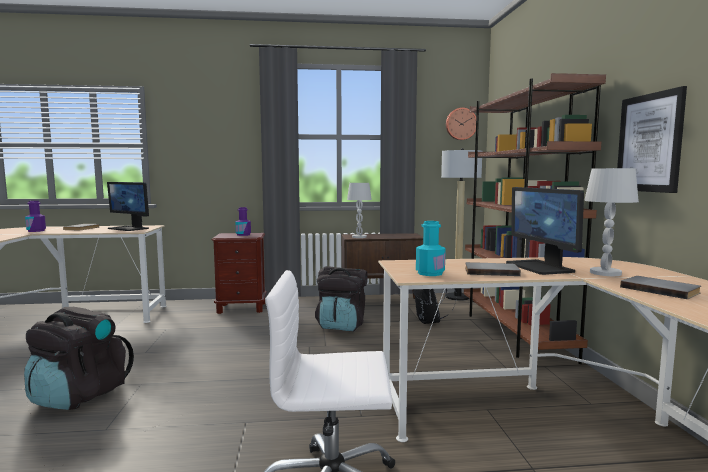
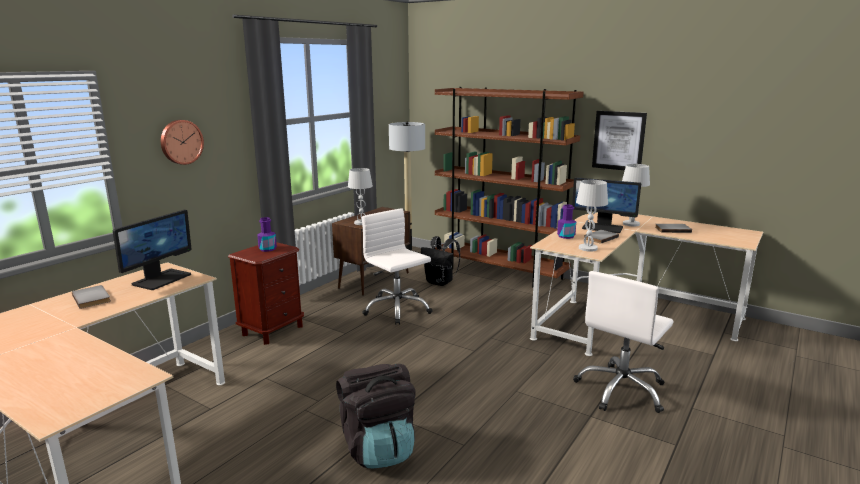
camera: 50 degrees left, 10 degrees up
purple bottle [25,201,46,232] -> purple bottle moved to [557,205,576,239]
monitor [107,182,149,231] -> monitor turned 45 degrees counterclockwise [113,210,191,290]
black backpack [315,266,368,331] -> white office chair [362,208,433,325]
turquoise bottle [416,221,446,276] -> white table lamp [576,180,608,252]
wall clock [446,108,476,140] -> wall clock moved to [161,120,204,165]

